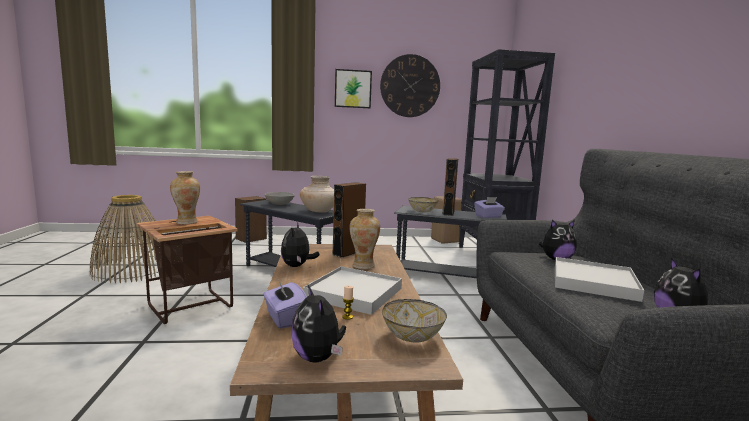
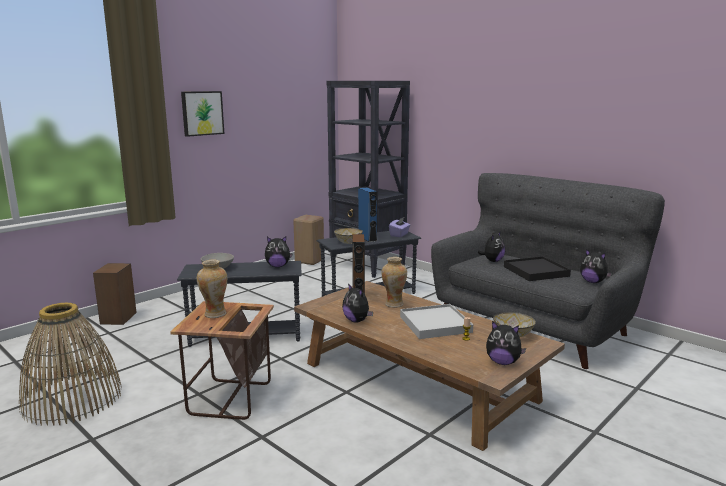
camera: 40 degrees left, 5 degrees up
purple tissue box [263,281,307,329] -> none
beige vase [300,176,334,213] -> plush toy [265,236,293,267]
wall clock [380,54,440,117] -> none
brown speaker [442,158,458,216] -> blue speaker [358,188,377,242]
white tray [555,257,644,302] -> black tray [504,256,571,281]

